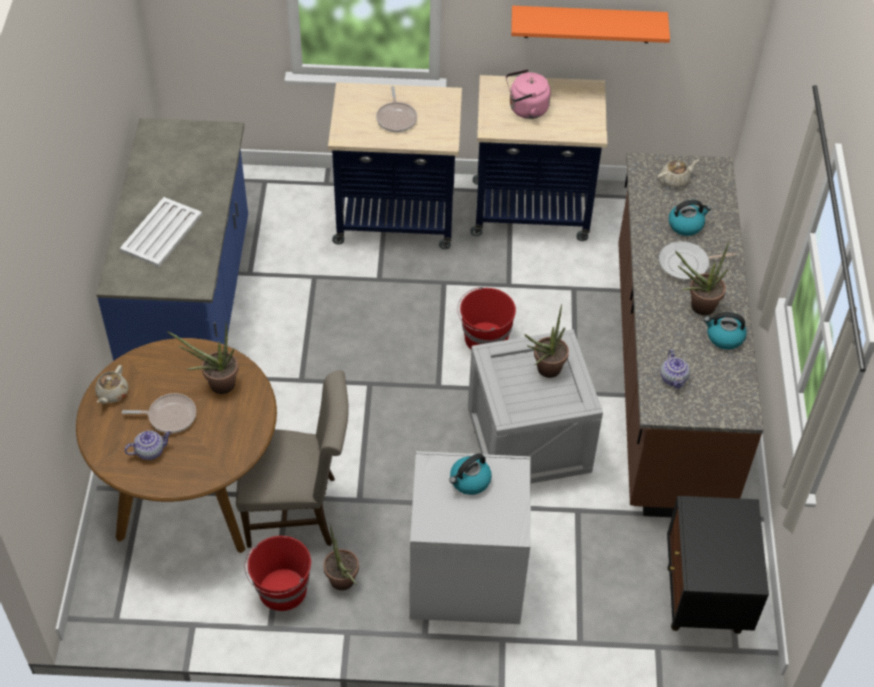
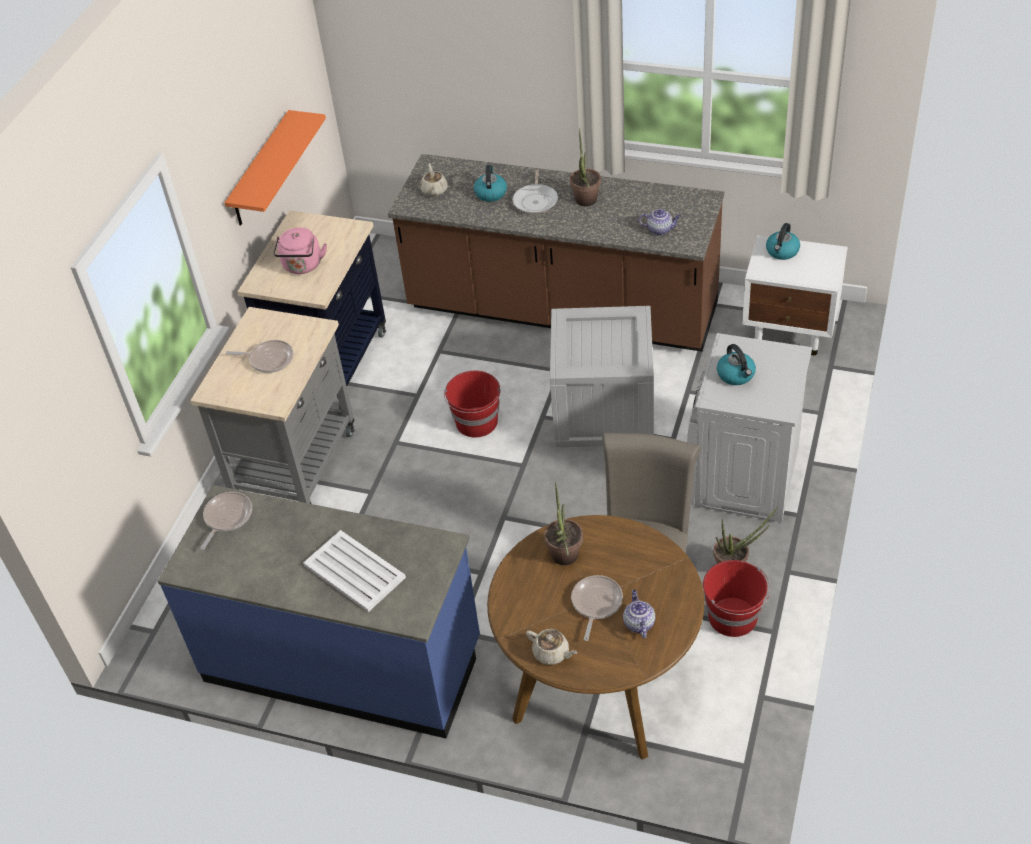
camera: 70 degrees left, 5 degrees down
blue cart [328,82,462,249] -> grey cart [190,307,355,504]
potted plant [524,304,569,378] -> none
black nightstand [667,496,769,634] -> white nightstand [742,235,848,355]
kettle [704,312,747,350] -> kettle moved to [766,223,800,260]
none -> frying pan [200,492,252,550]

